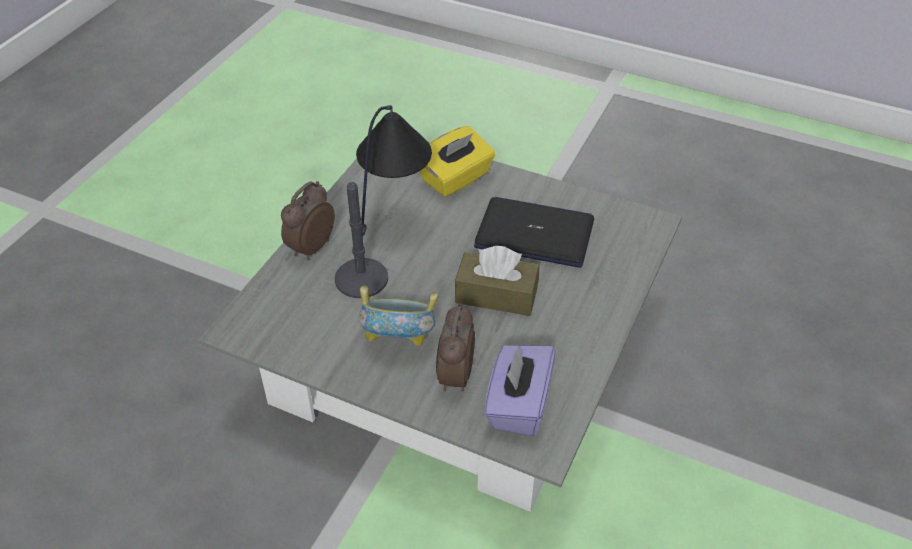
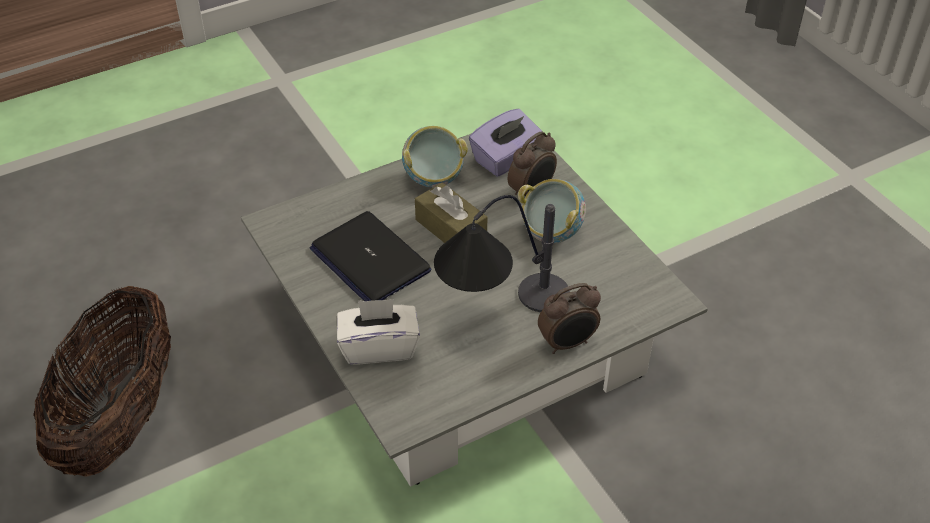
camera: 145 degrees left, 0 degrees up
yellow tissue box [420,126,495,197] -> white tissue box [337,299,420,364]
none -> basket [33,286,171,477]
none -> bowl [402,126,468,187]

